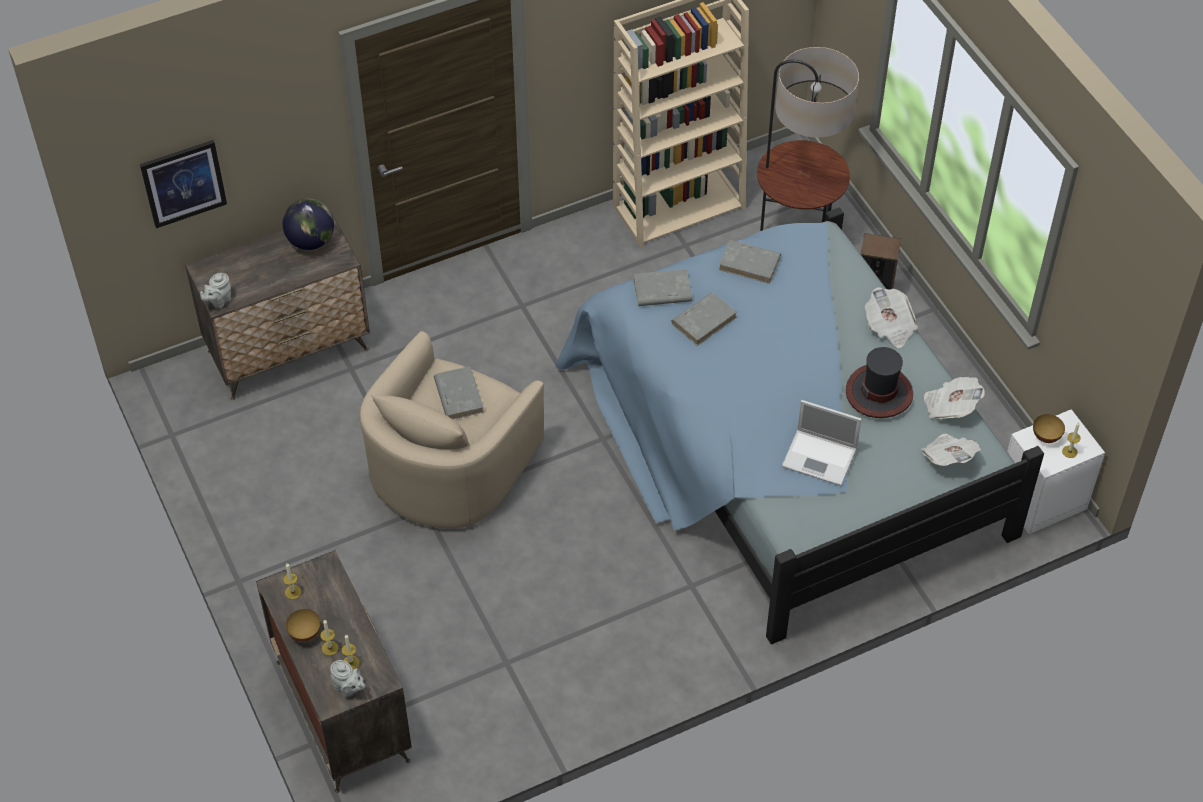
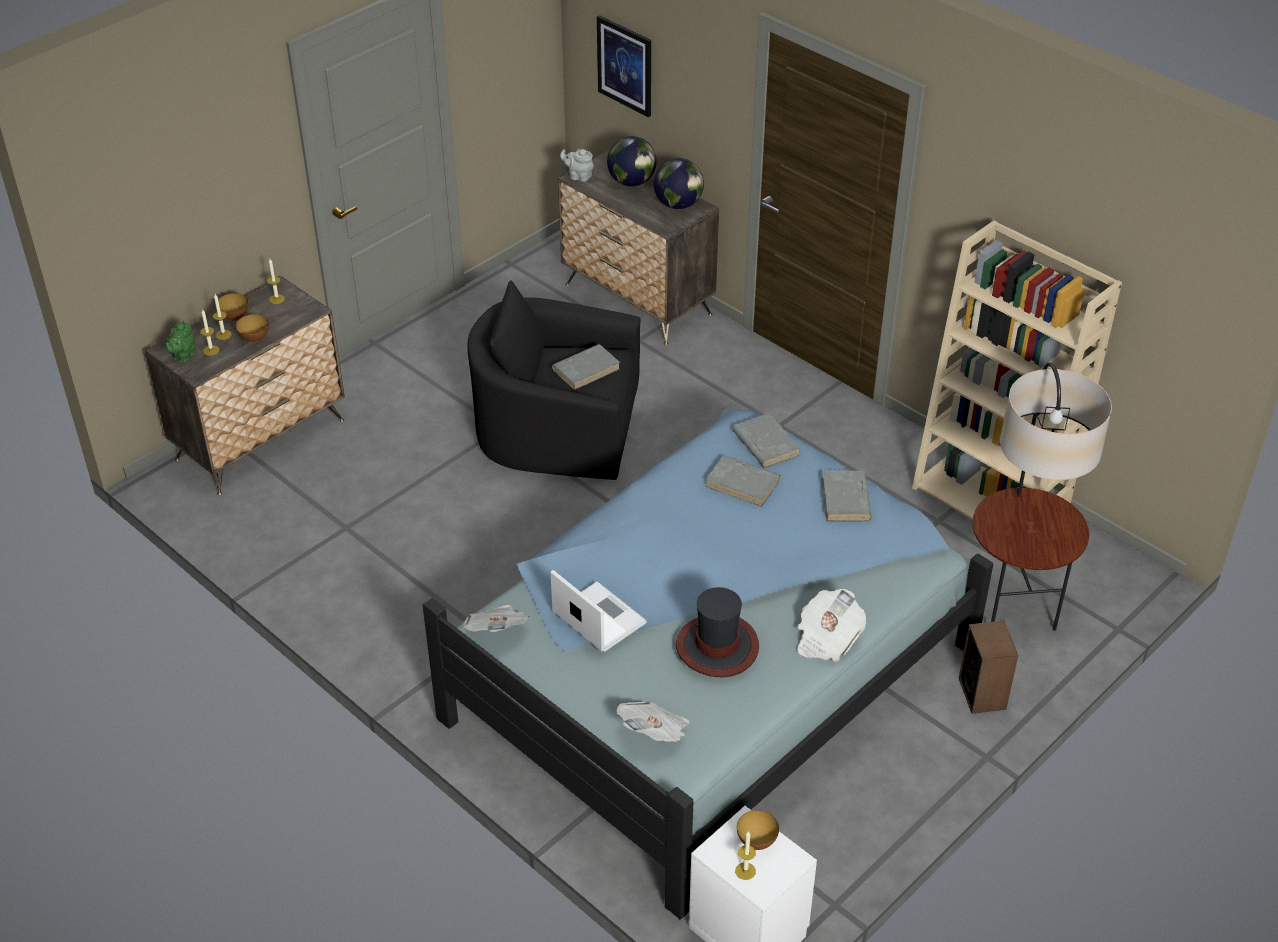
camera: 70 degrees right, 10 degrees down
grey teapot [330,660,365,697] -> green teapot [165,321,196,363]
beige armchair [360,331,544,529] -> black armchair [467,280,641,480]
laptop [782,400,862,486] -> laptop turned 135 degrees clockwise [550,570,647,652]
newspaper [924,377,985,419] -> newspaper moved to [463,605,530,632]
none -> bowl [235,314,269,342]
none -> globe [607,136,657,186]

